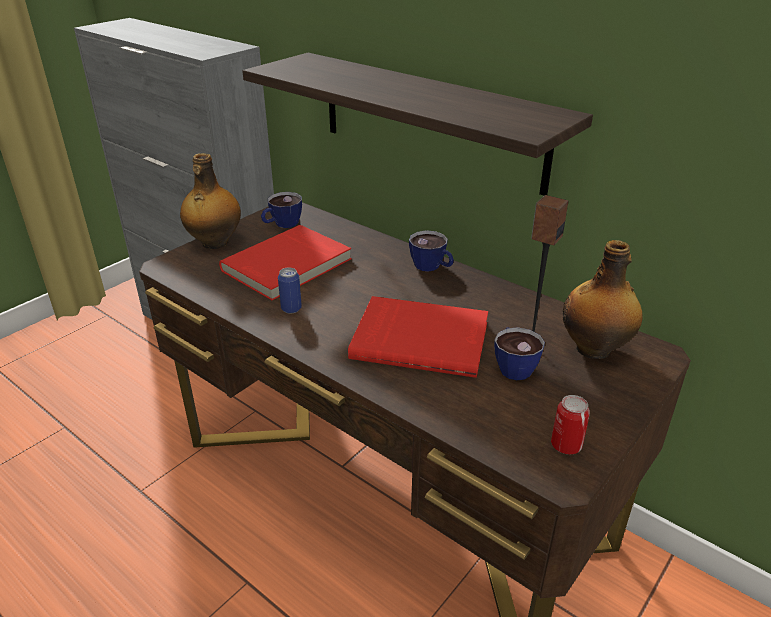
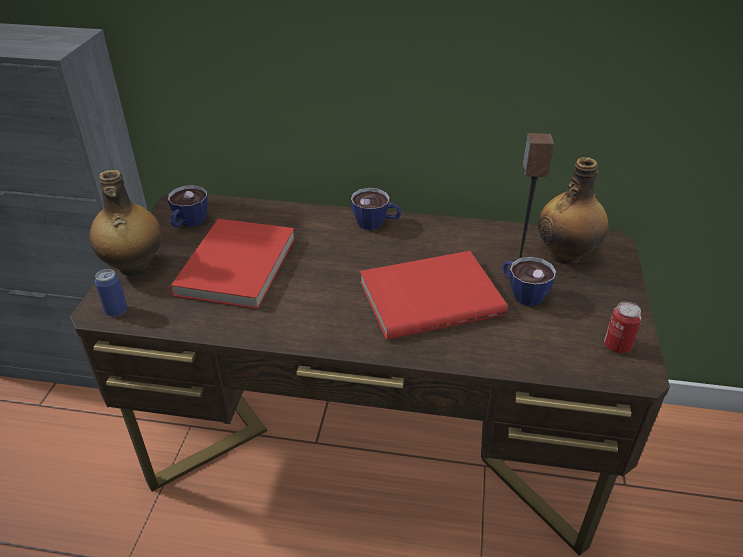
camera: 30 degrees left, 5 degrees up
shelf [242,53,593,196] -> none
can [278,267,302,313] -> can moved to [95,269,127,317]

